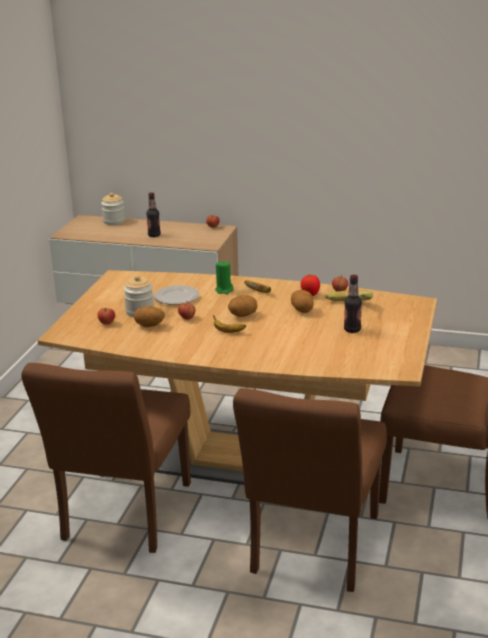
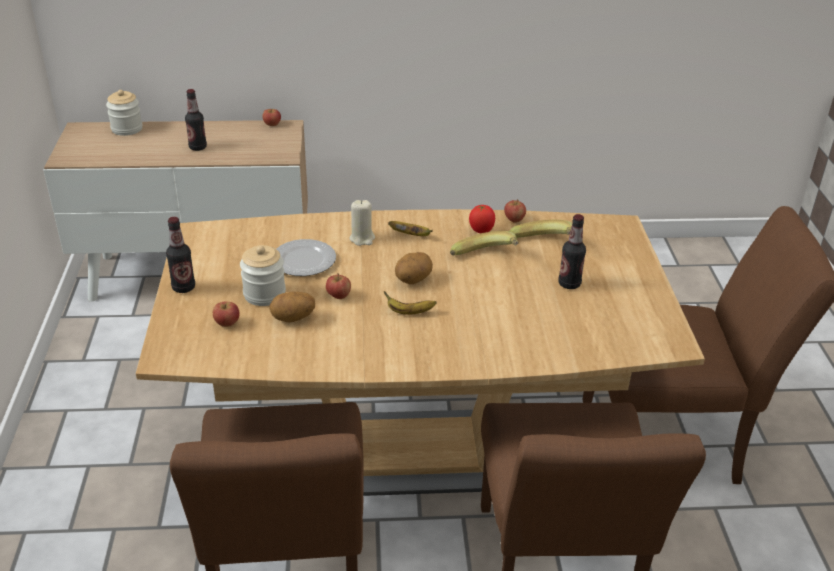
camera: 20 degrees left, 10 degrees up
green candle [215,261,233,294] -> beige candle [349,200,375,246]
potato [291,290,314,313] -> banana [450,231,519,255]
none -> bottle [166,217,195,293]

